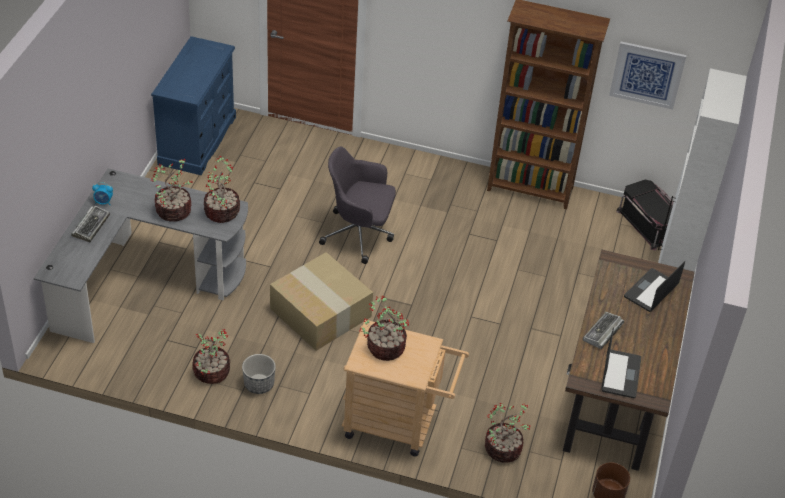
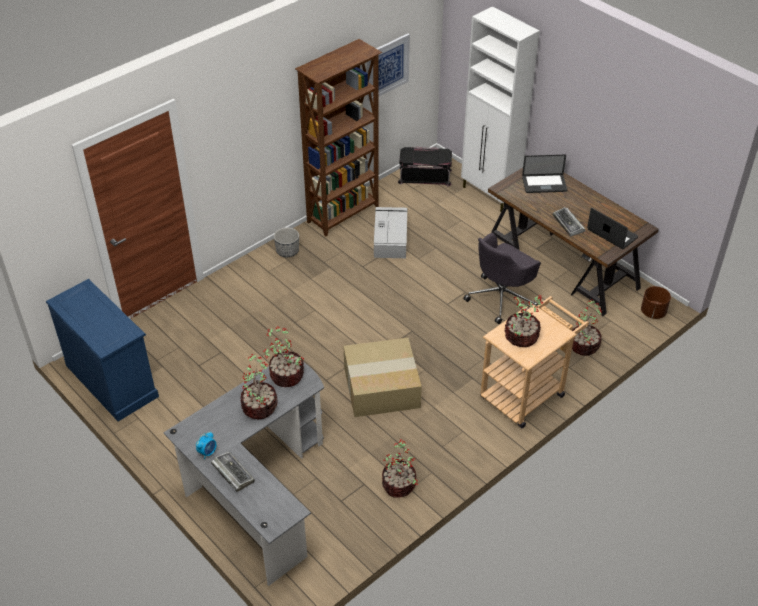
camera: 55 degrees left, 0 degrees up
planter [242,354,276,394] -> planter moved to [274,227,299,257]
grey office chair [319,147,396,264] -> grey office chair moved to [463,233,541,324]
laptop [624,261,685,312] -> laptop turned 75 degrees counterclockwise [522,155,567,193]
none -> grey storage box [374,207,408,258]

